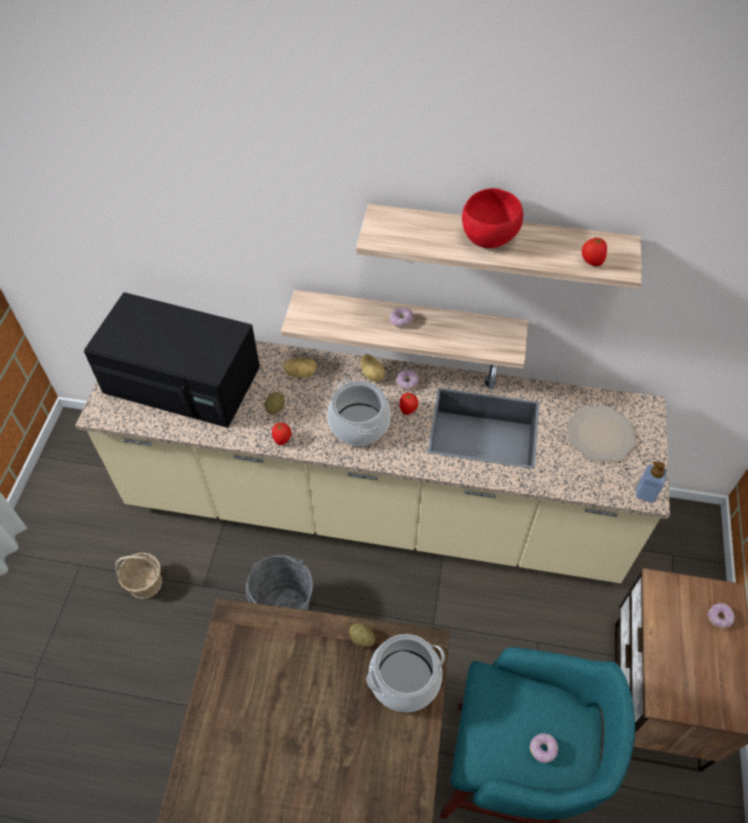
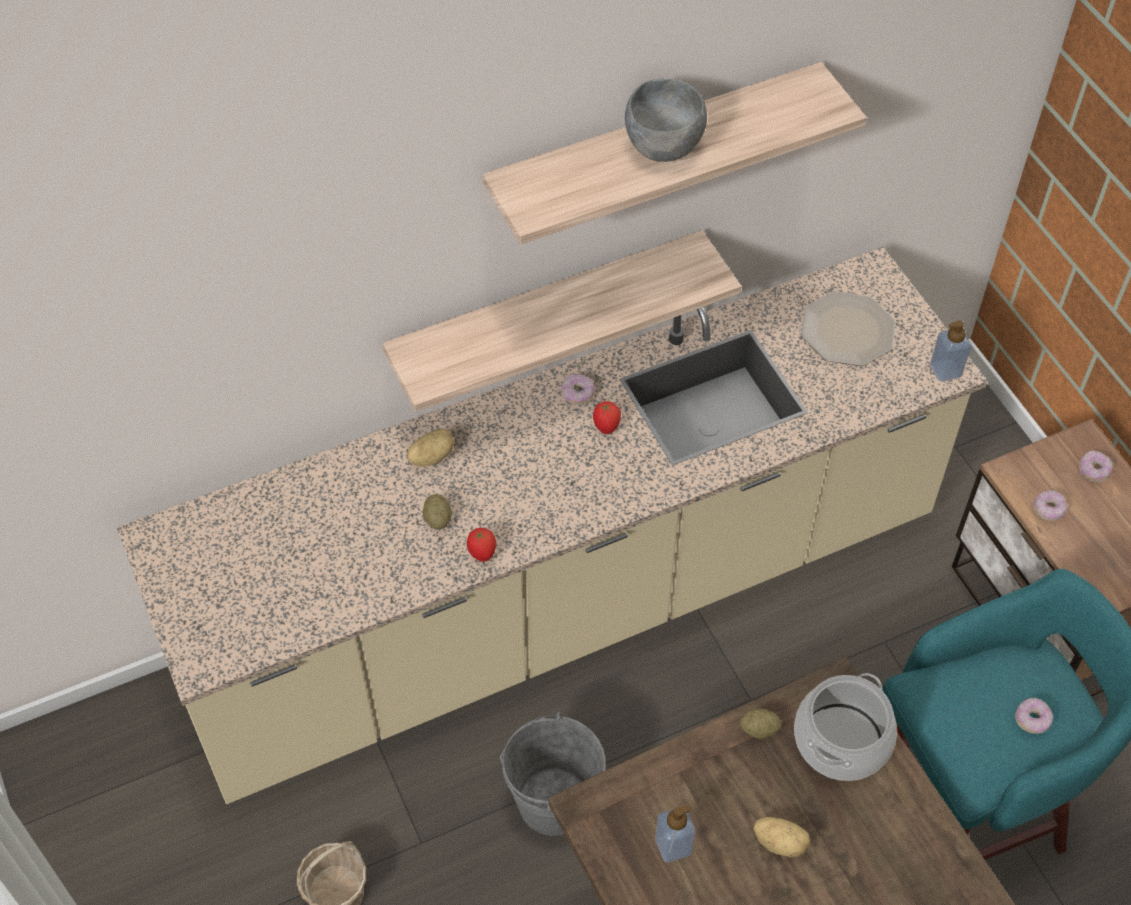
camera: 35 degrees left, 0 degrees up
black microwave [84,292,260,428] -> none
cooking pot [327,379,390,446] -> none
potato [361,354,385,381] -> potato moved to [753,817,810,857]
donut [389,307,414,328] -> donut moved to [1033,490,1067,521]
red bowl [462,188,523,248] -> grey bowl [625,79,707,162]
tomato [582,238,607,266] -> none
none -> soap dispenser [655,806,695,863]

